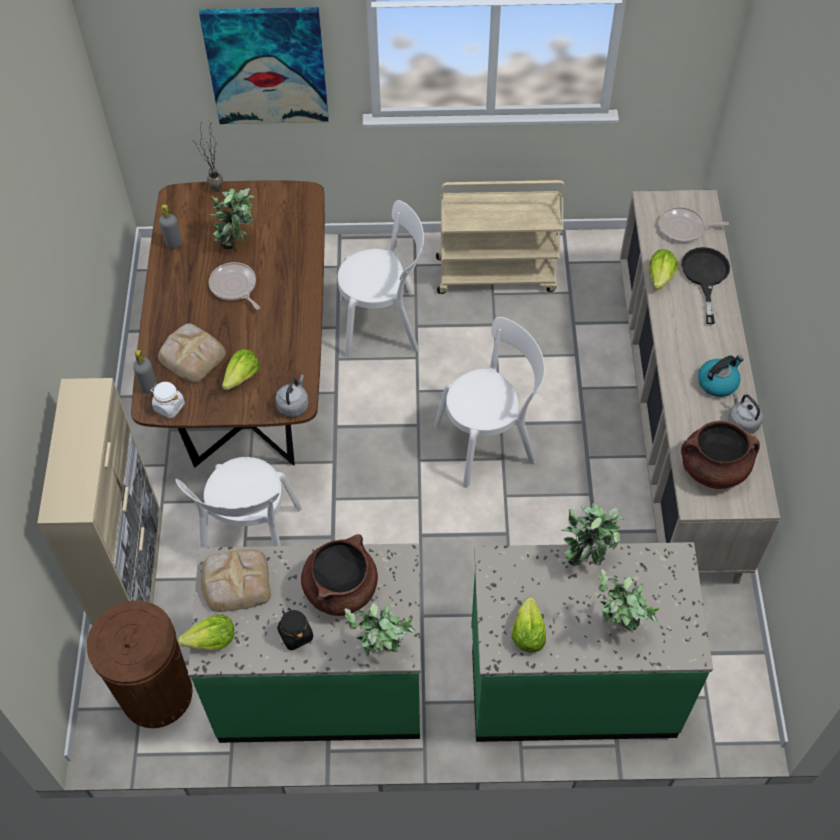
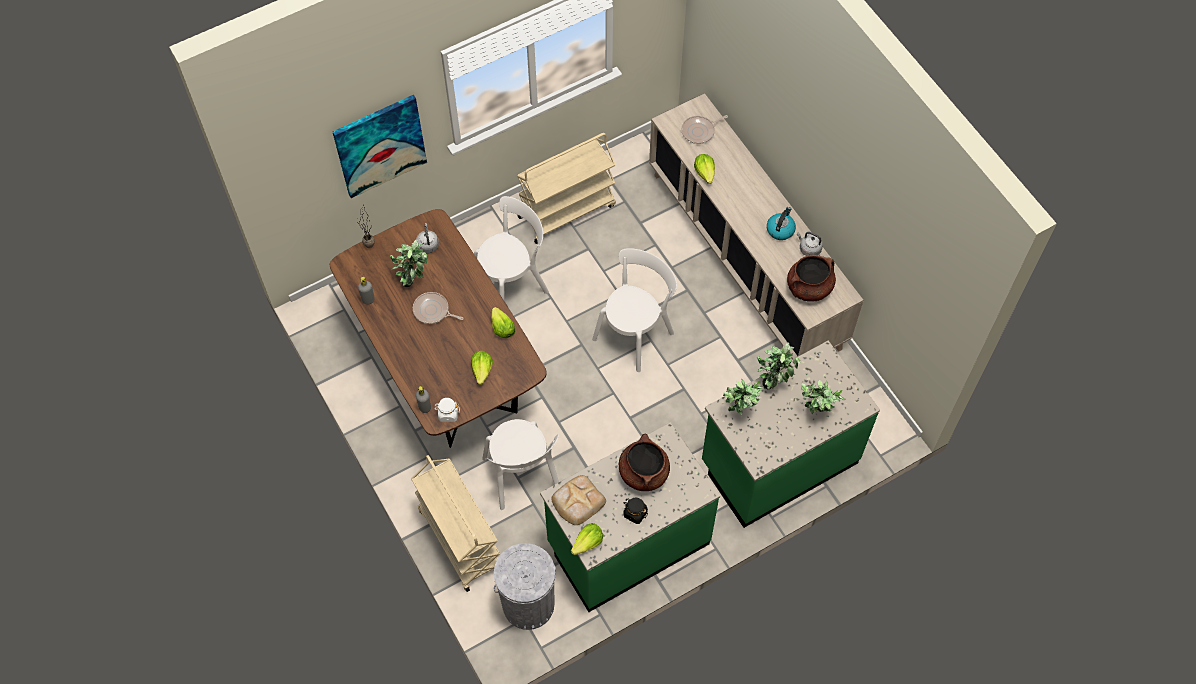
camera: 30 degrees left, 5 degrees up
beige cabinet [37,378,162,625] -> beige cart [411,455,500,592]
brown trash can [87,600,193,728] -> grey trash can [494,543,556,630]
bread [158,323,226,383] -> none
grey kettle [275,375,309,417] -> grey kettle moved to [416,223,439,254]
potted plant [345,603,416,656] -> potted plant moved to [723,379,763,415]
lettuce [512,597,546,652] -> lettuce moved to [491,307,515,338]
black frying pan [681,247,730,324] -> none

